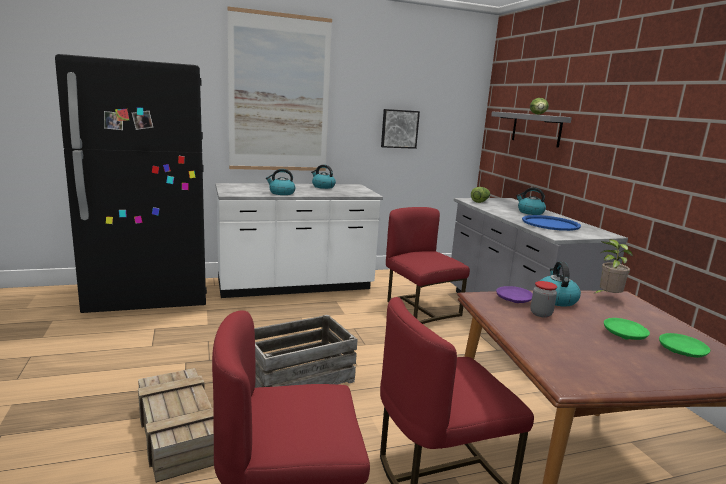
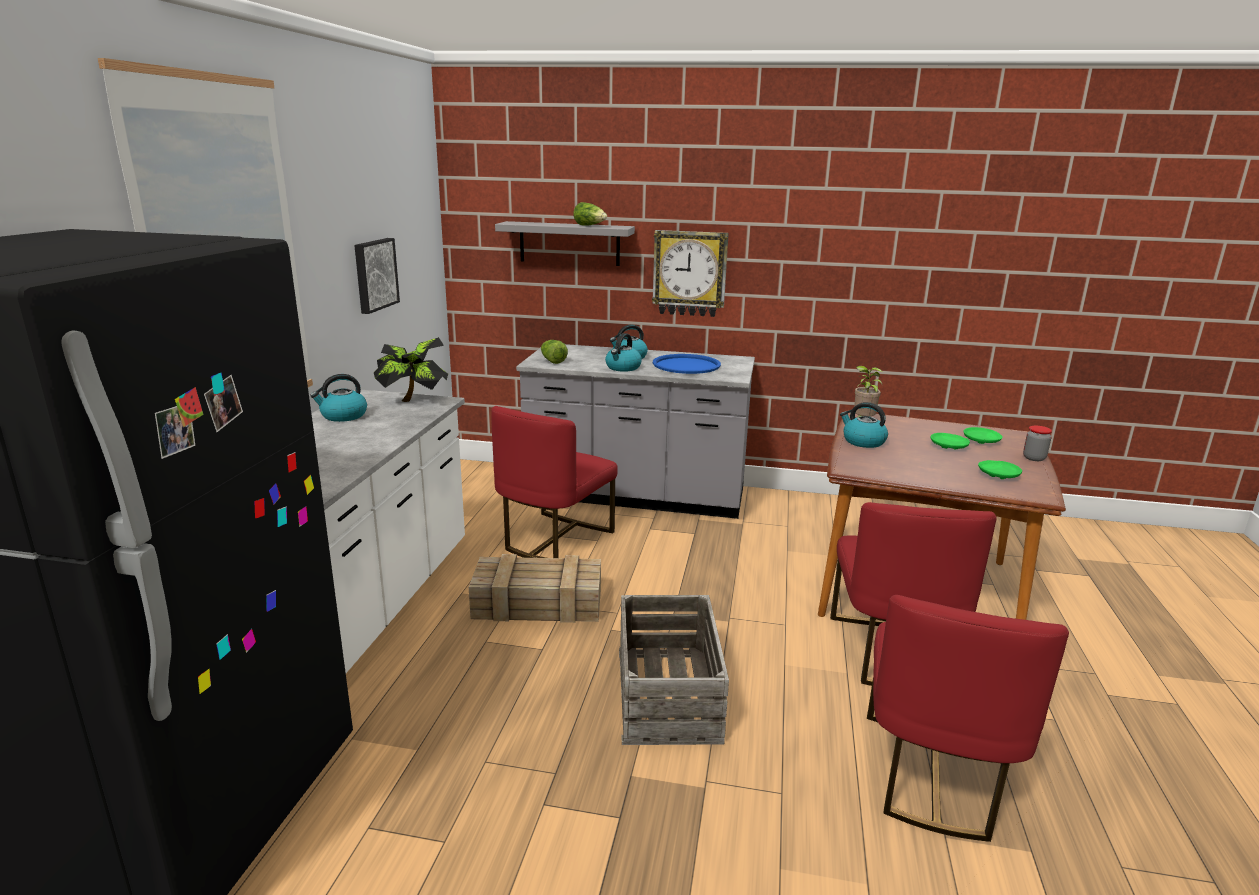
camera: 60 degrees left, 5 degrees up
crate [138,368,214,483] -> crate moved to [469,554,601,623]
kettle [266,169,295,195] -> kettle moved to [605,333,642,371]
red chair [386,207,470,324] -> red chair turned 60 degrees counterclockwise [491,406,618,558]
purple plate [496,286,533,303] -> none
jar [531,281,557,318] -> jar moved to [1023,426,1052,461]
none -> potted plant [374,337,448,402]
none -> wall clock [652,230,729,317]
none -> green plate [978,460,1022,479]

